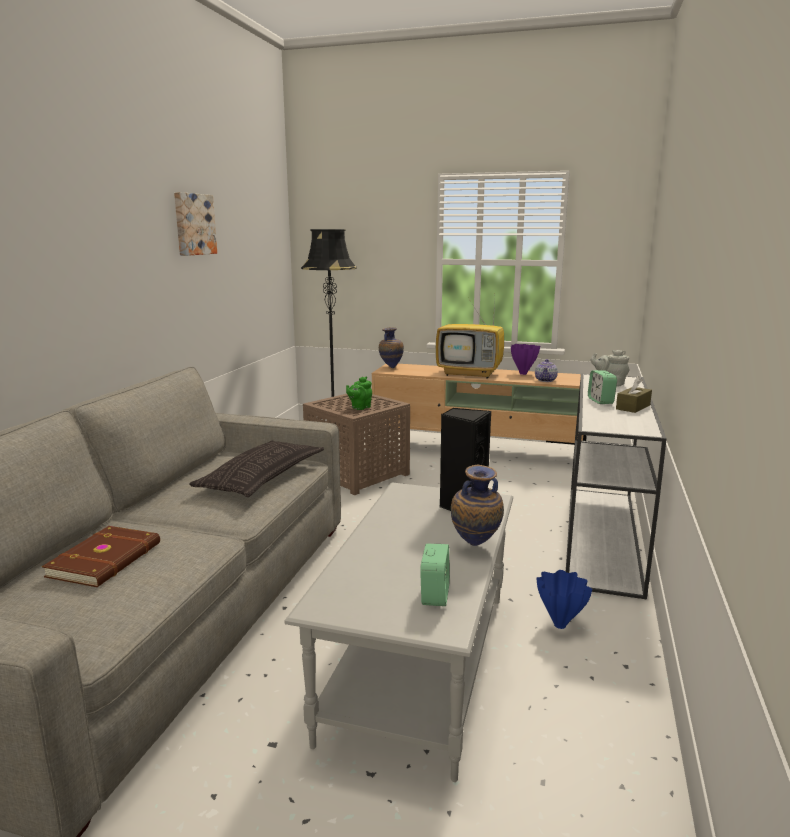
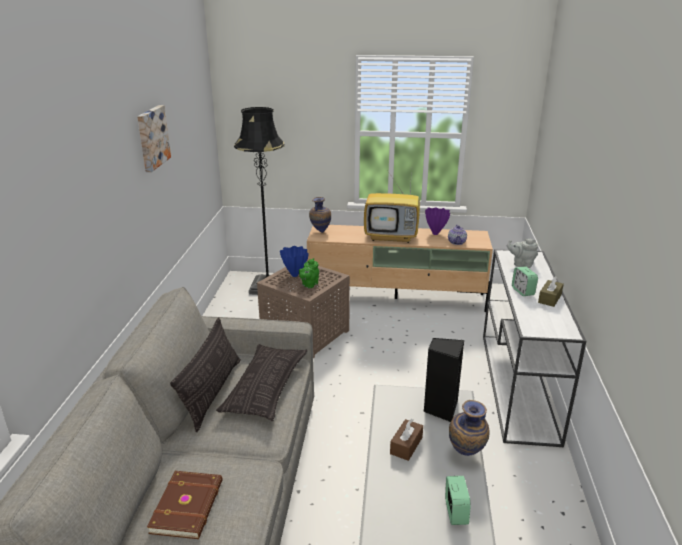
camera: 10 degrees left, 10 degrees up
blue vase [537,570,592,629] -> blue vase moved to [280,246,309,277]
none -> pillow [170,317,241,432]
none -> brown tissue box [390,419,423,461]

